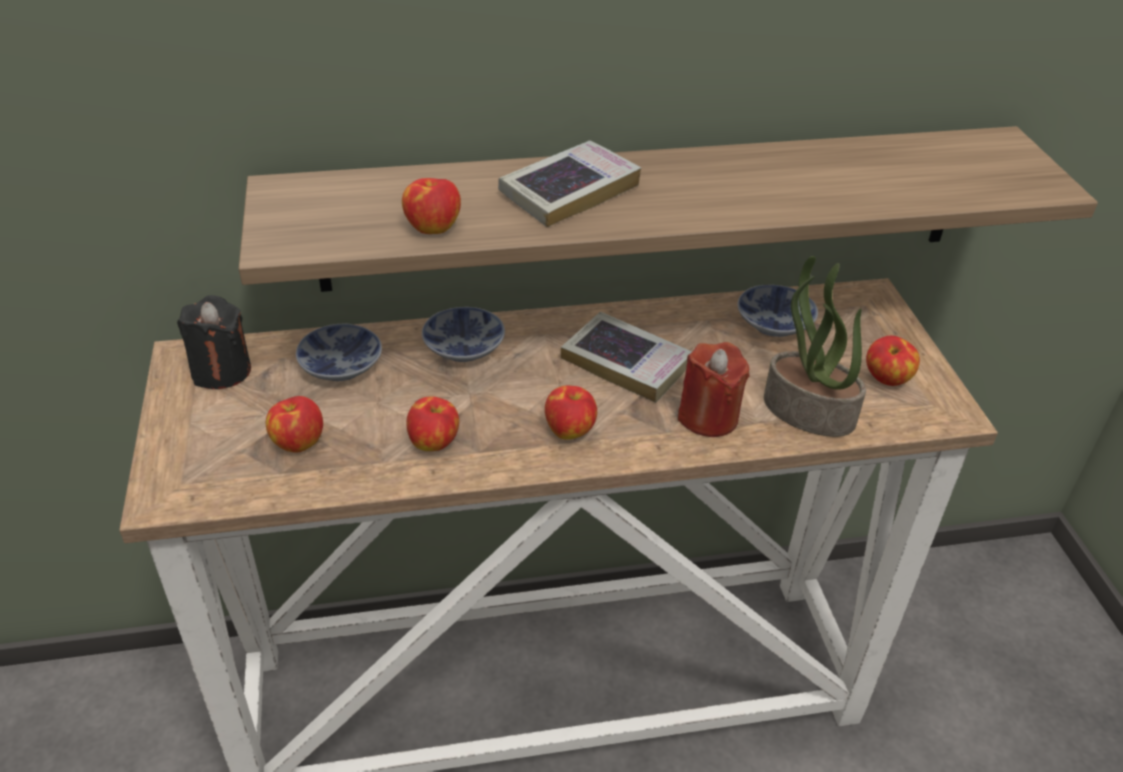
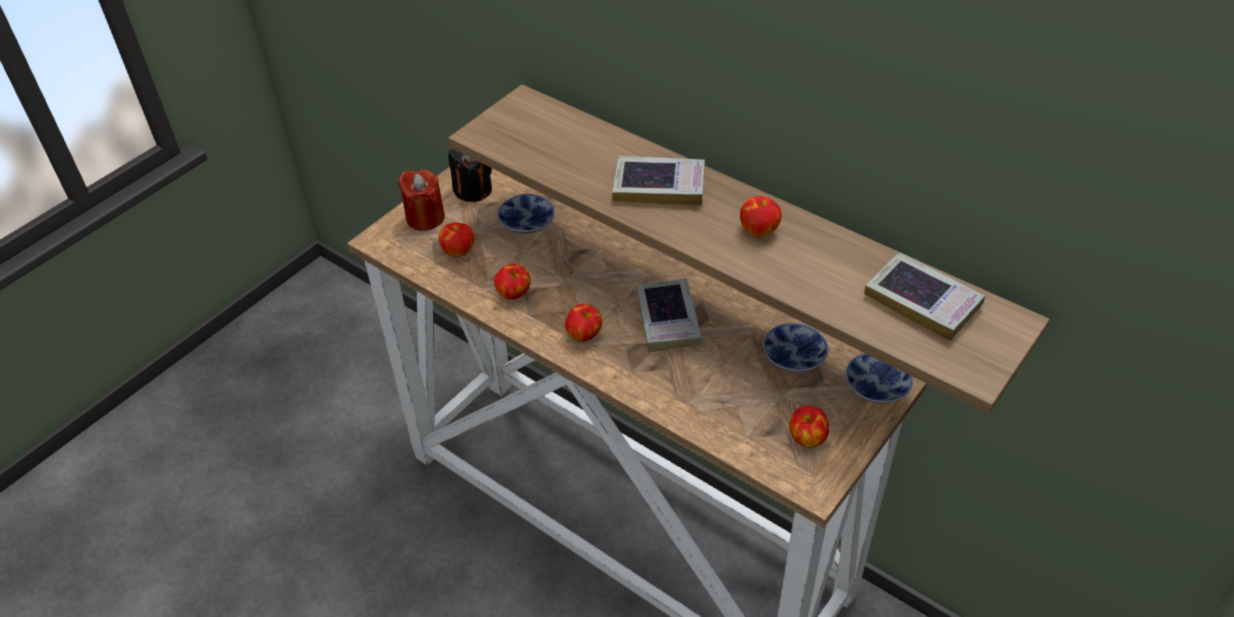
camera: 50 degrees right, 5 degrees up
apple [402,178,461,234] -> apple moved to [740,196,782,238]
bowl [422,307,505,362] -> bowl moved to [846,353,914,403]
red candle [678,342,750,437] -> red candle moved to [398,169,445,231]
potted plant [764,256,866,437] -> none
none -> book [864,252,985,341]

